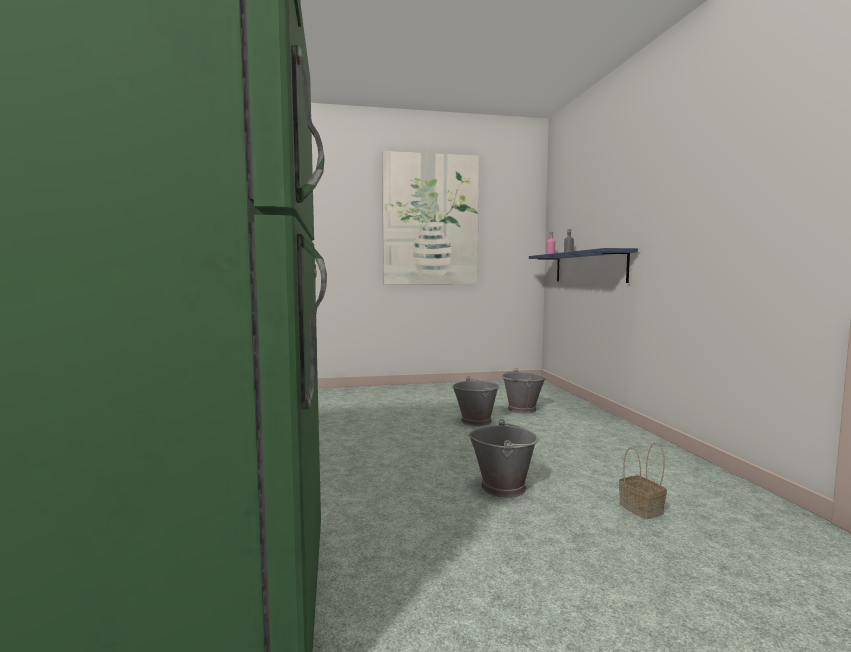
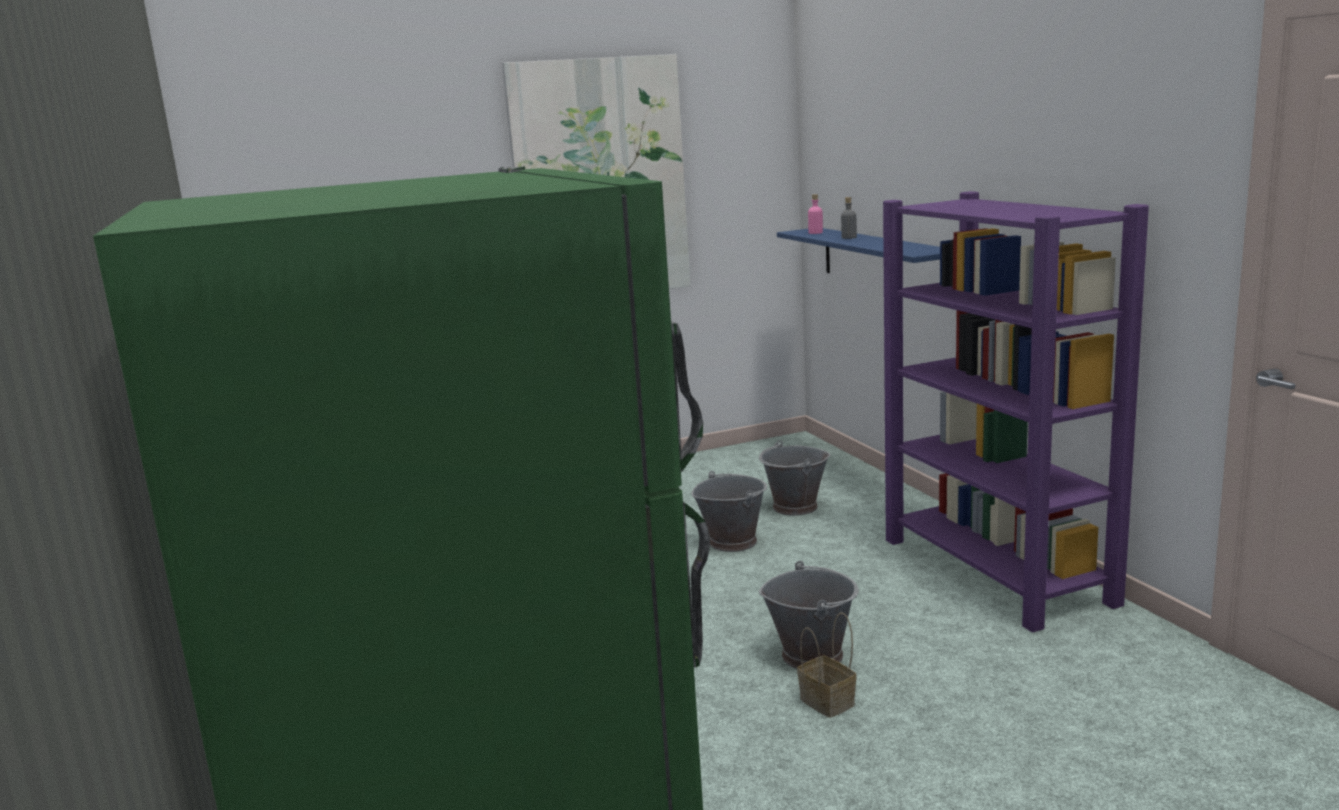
camera: 10 degrees left, 10 degrees up
basket [619,442,667,519] -> basket moved to [797,612,856,718]
none -> purple bookcase [883,191,1149,633]

